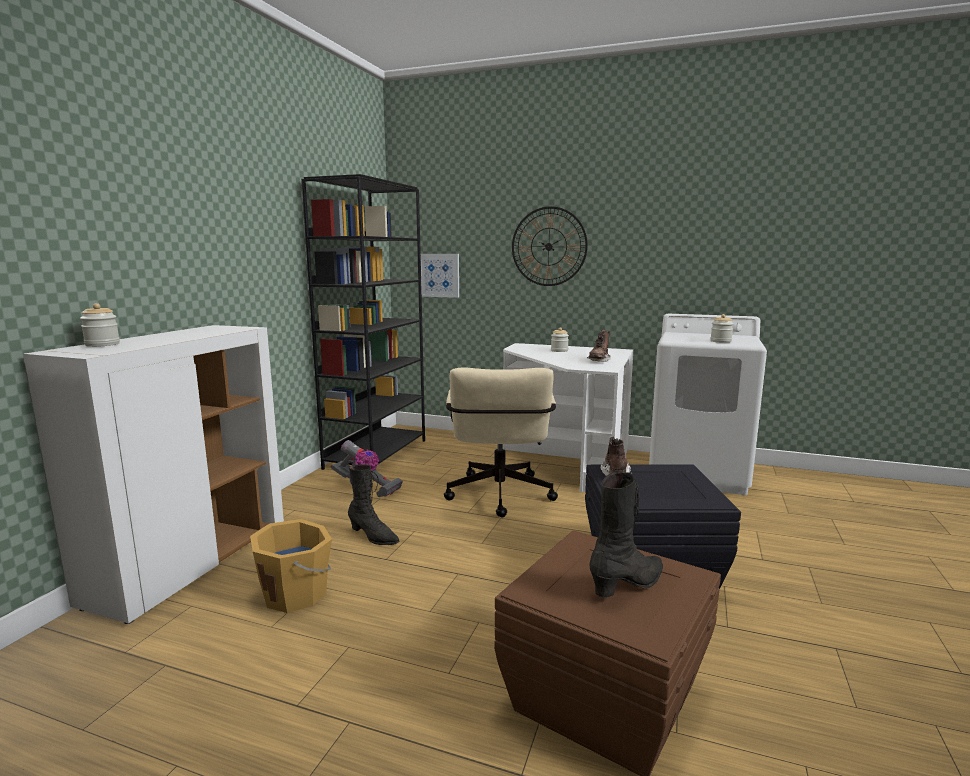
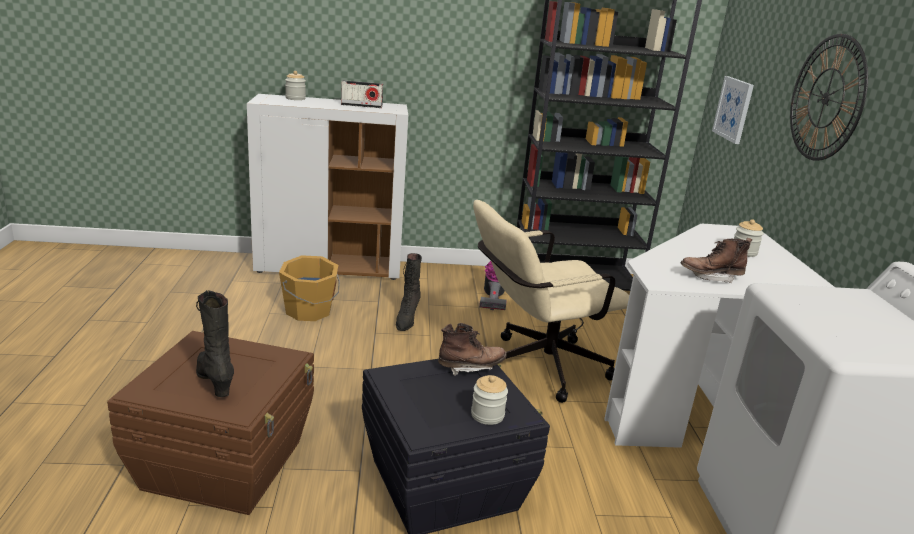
camera: 65 degrees right, 10 degrees up
black boot [589,472,663,598] -> black boot turned 150 degrees counterclockwise [196,290,234,397]
jar [710,314,734,343] -> jar moved to [471,375,508,425]
none -> radio [341,80,383,108]

